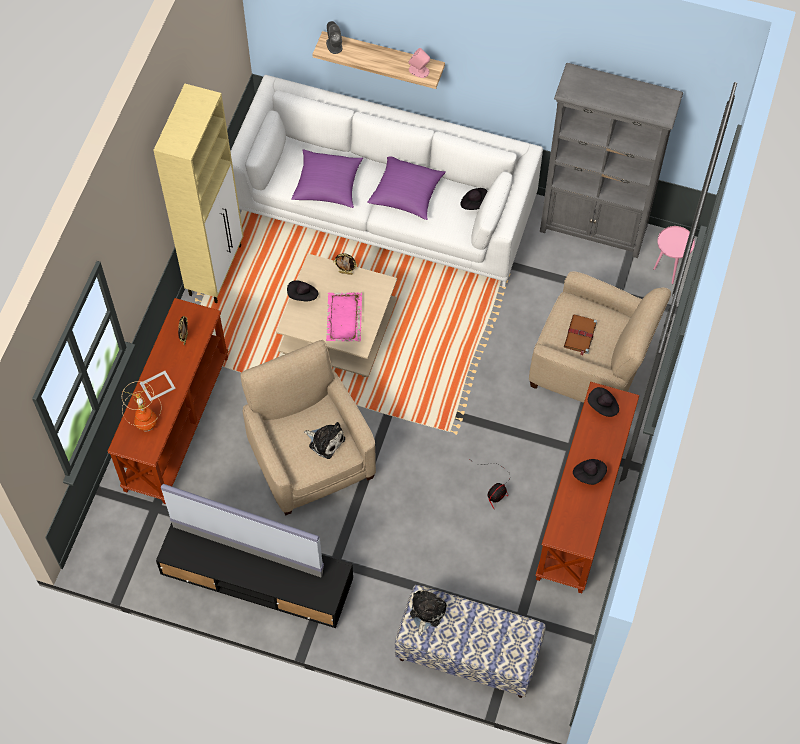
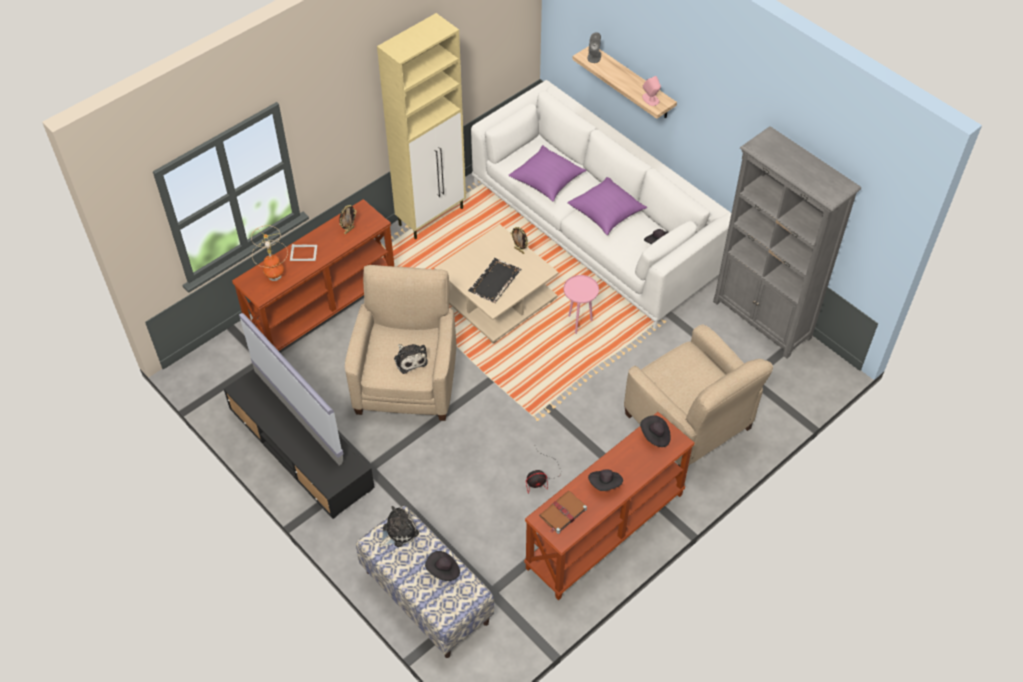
camera: 30 degrees right, 10 degrees down
black hat [287,280,318,302] -> black hat moved to [425,551,460,581]
pink tray [326,292,362,341] -> black tray [468,258,521,303]
brown book [564,315,597,356] -> brown book moved to [539,490,587,534]
pink side table [653,226,695,284] -> pink side table moved to [564,275,599,334]

